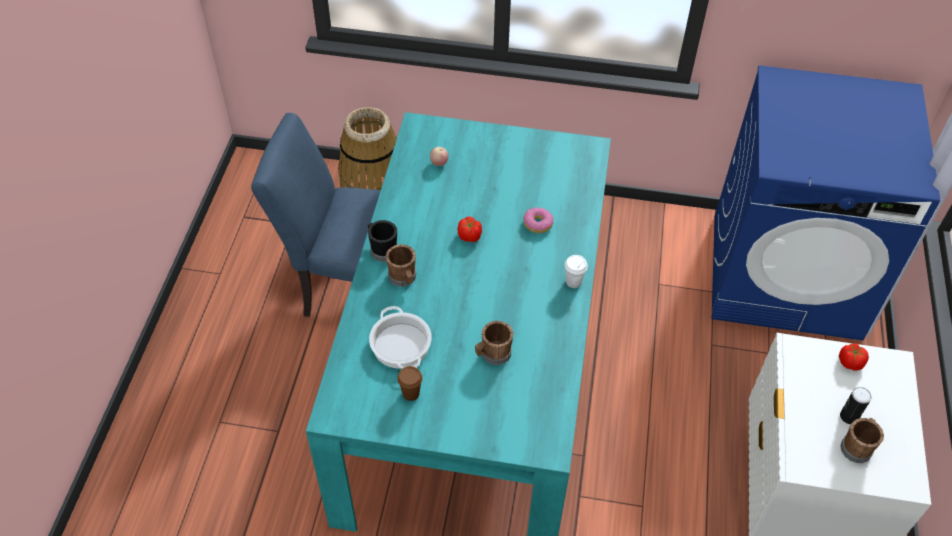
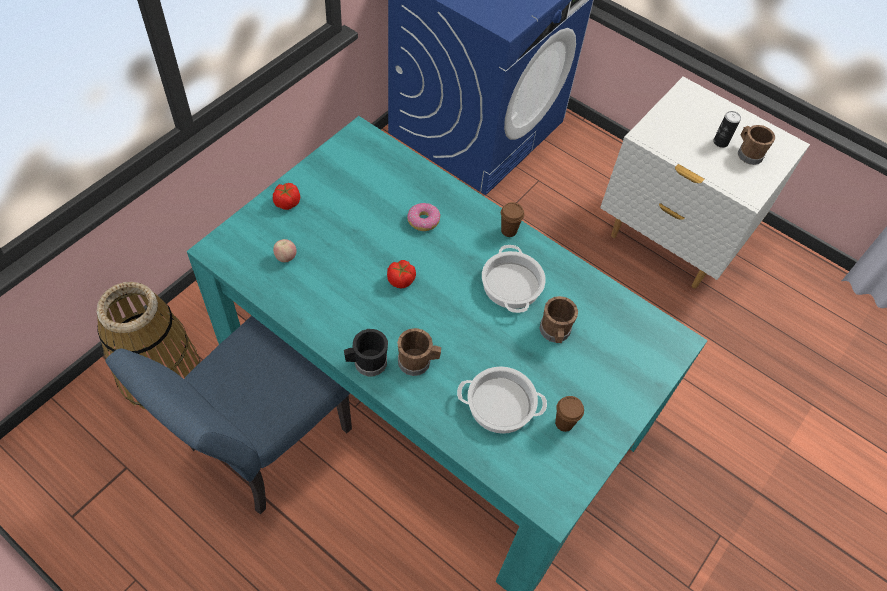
camera: 65 degrees left, 5 degrees up
white cup [565,255,588,288] -> brown cup [501,202,524,237]
tomato [839,343,869,370] -> tomato moved to [273,183,300,210]
none -> cooking pot [482,245,546,313]

